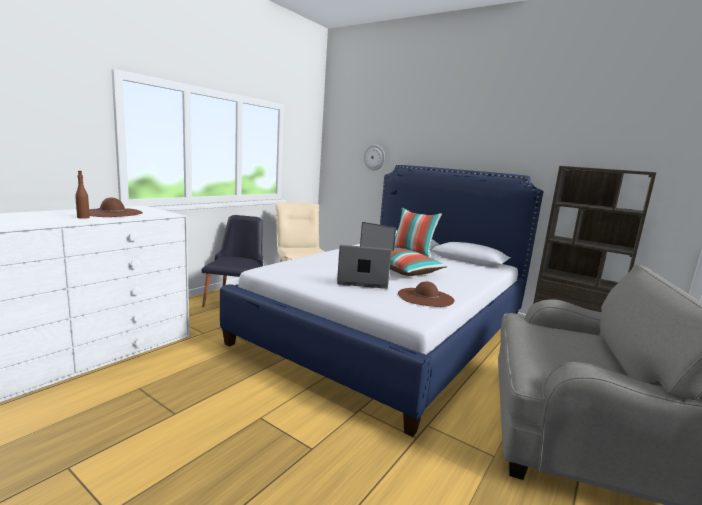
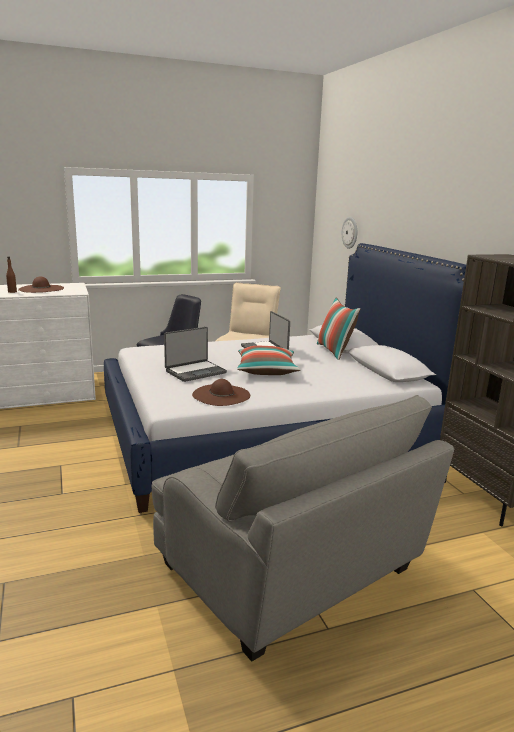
camera: 35 degrees right, 5 degrees up
laptop [337,245,392,289] -> laptop turned 105 degrees clockwise [164,327,227,382]

